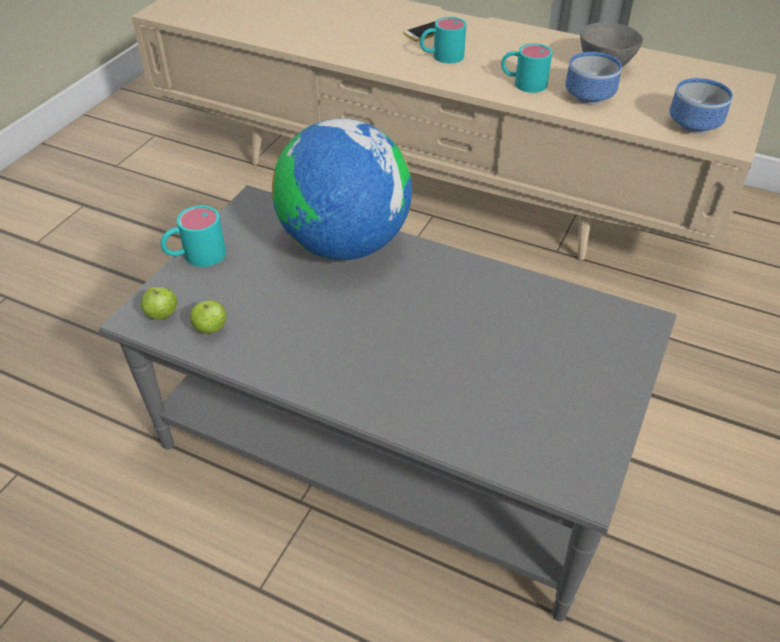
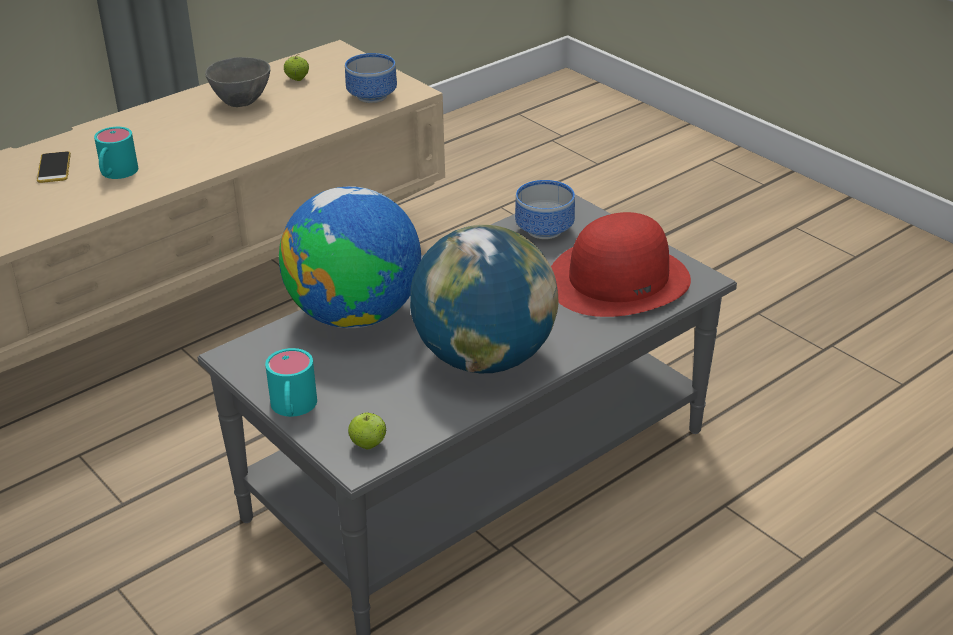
camera: 65 degrees left, 10 degrees down
apple [190,300,227,334] -> apple moved to [284,54,309,81]
turquoise mug [501,43,552,93] -> none
bowl [565,52,622,105] -> bowl moved to [515,180,575,239]
none -> globe [410,225,559,374]
none -> red hat [551,212,691,317]

